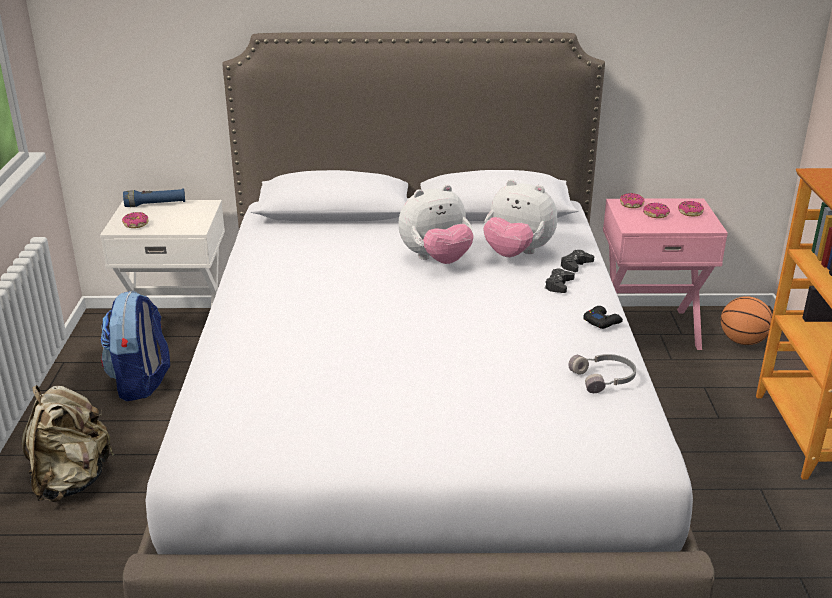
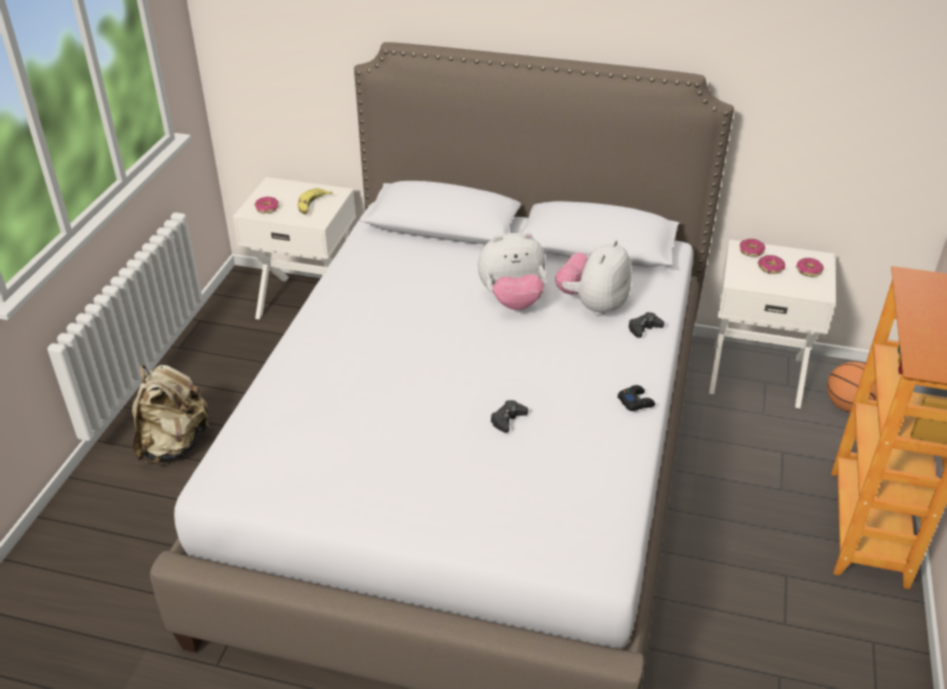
camera: 15 degrees right, 10 degrees up
backpack [101,291,170,401] -> none
blue flashlight [123,188,185,207] -> none
plush toy [483,179,557,257] -> plush toy turned 75 degrees clockwise [555,240,632,316]
black game controller [545,269,575,293] -> black game controller moved to [491,400,528,433]
grey headphones [568,354,636,393] -> none
pink nightstand [603,198,728,350] -> white nightstand [709,239,836,408]
none -> banana [298,188,332,215]

